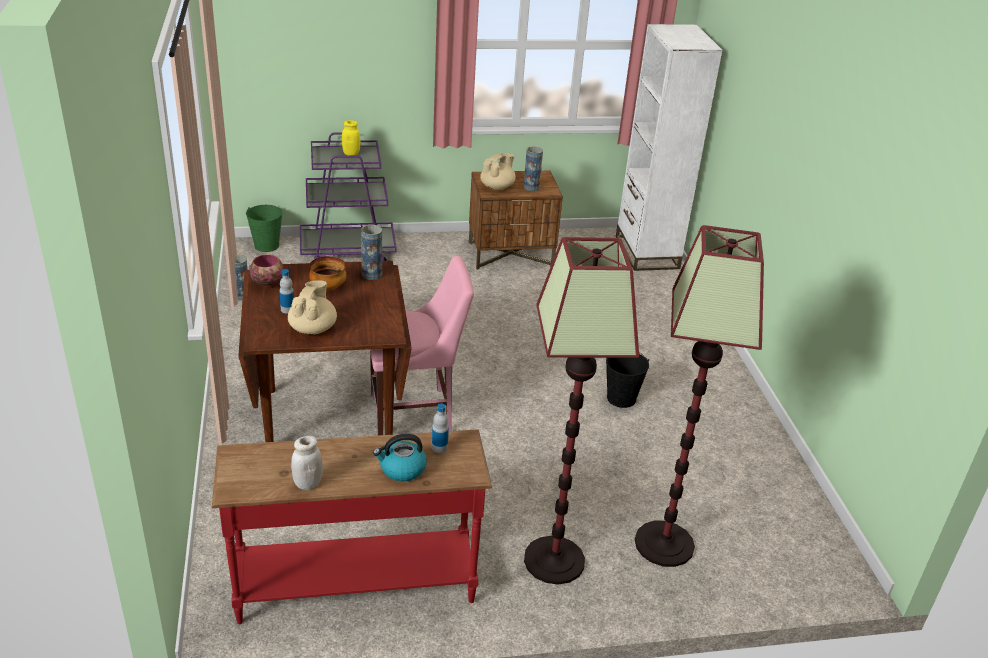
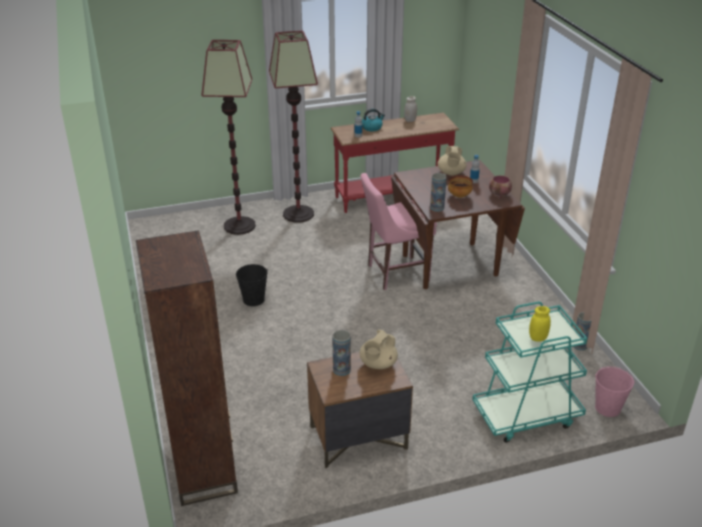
camera: 175 degrees right, 0 degrees up
green bucket [246,205,283,252] -> pink bucket [595,366,635,417]
purple cart [300,133,396,261] -> turquoise cart [472,302,587,443]
white bookcase [616,24,723,271] -> brown bookcase [136,230,238,506]

